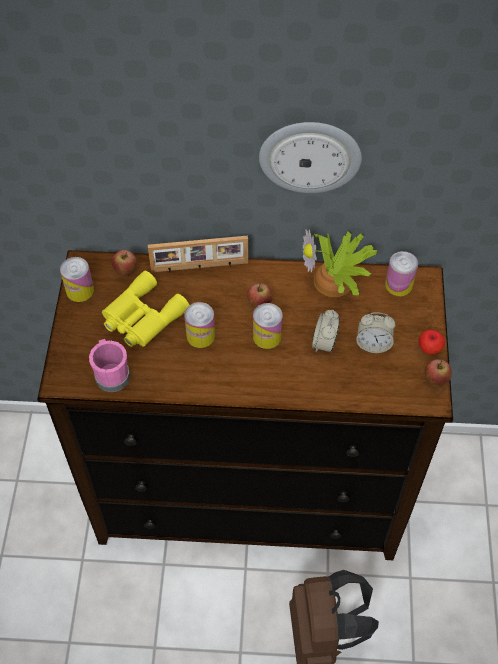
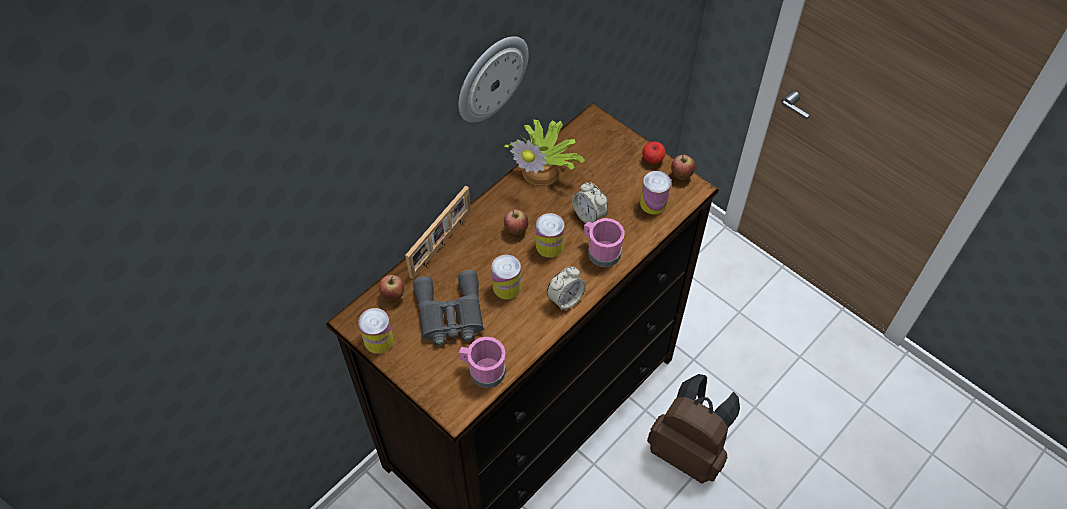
camera: 50 degrees left, 0 degrees up
yellow binoculars [102,271,189,347] -> grey binoculars [413,270,484,346]
alarm clock [356,312,396,353] -> alarm clock moved to [547,266,586,310]
can [385,251,418,296] -> can moved to [640,171,671,215]
none -> pink mug [584,218,625,267]

